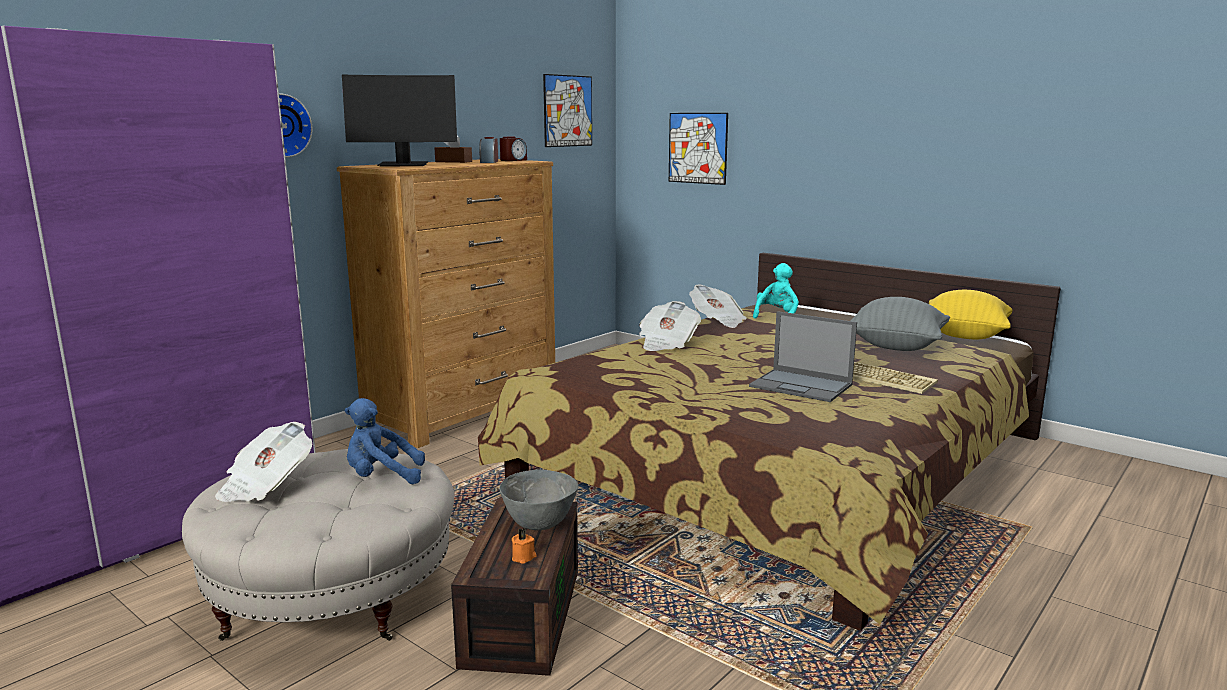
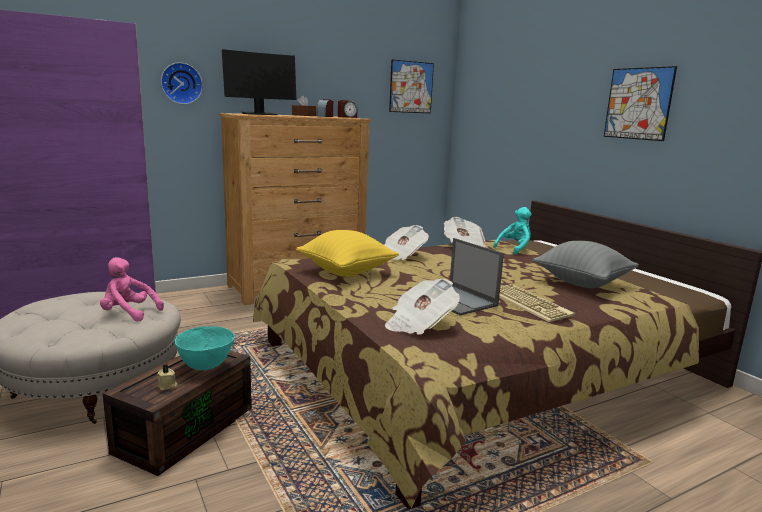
camera: 20 degrees right, 0 degrees up
newspaper [215,422,312,502] -> newspaper moved to [385,279,460,335]
monitor [342,75,457,166] -> monitor turned 45 degrees counterclockwise [222,49,296,115]
blue plush toy [345,398,425,484] -> pink plush toy [100,257,164,321]
grey bowl [499,470,578,530] -> turquoise bowl [175,326,235,370]
orange candle [512,528,537,564] -> beige candle [157,365,177,390]
picture [669,113,728,185] -> picture moved to [604,66,677,141]
yellow pillow [929,290,1012,339] -> yellow pillow moved to [296,230,399,277]

